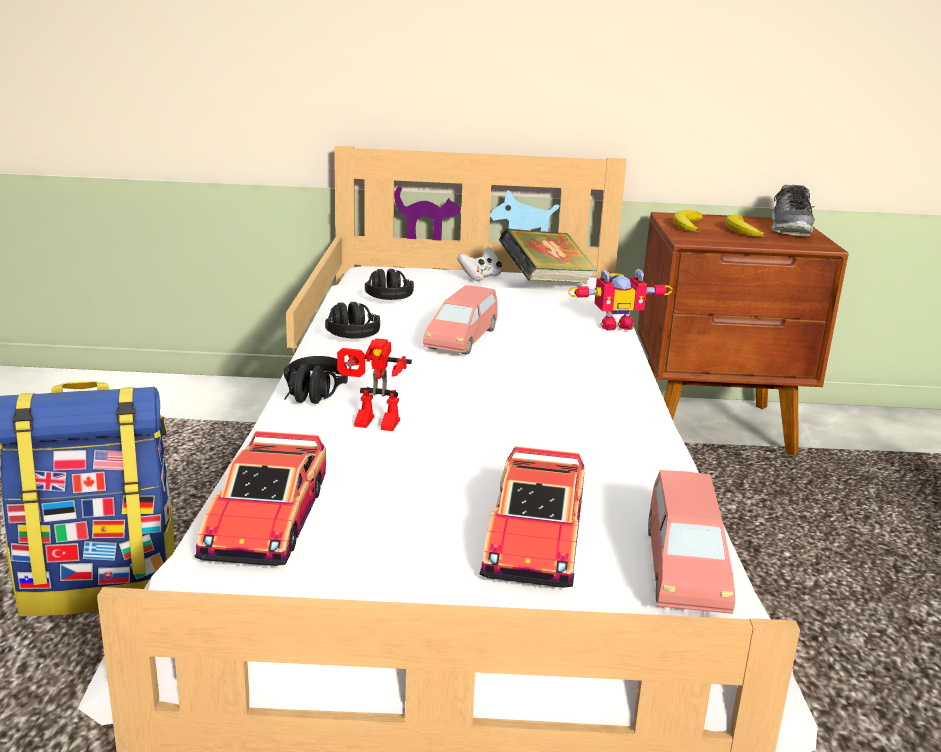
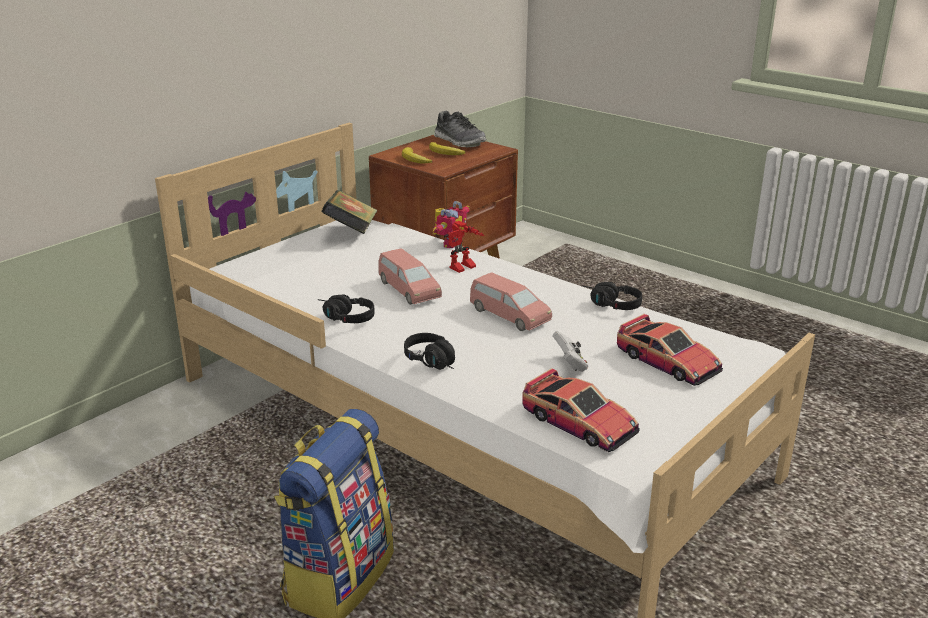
camera: 50 degrees left, 5 degrees up
toy robot [337,338,412,431] -> toy robot moved to [444,221,484,273]
black headphones [365,269,414,300] -> black headphones moved to [583,282,642,310]
white game controller [457,247,502,281] -> white game controller moved to [553,331,588,372]
pink toy car [648,470,735,614] -> pink toy car moved to [470,272,552,331]

